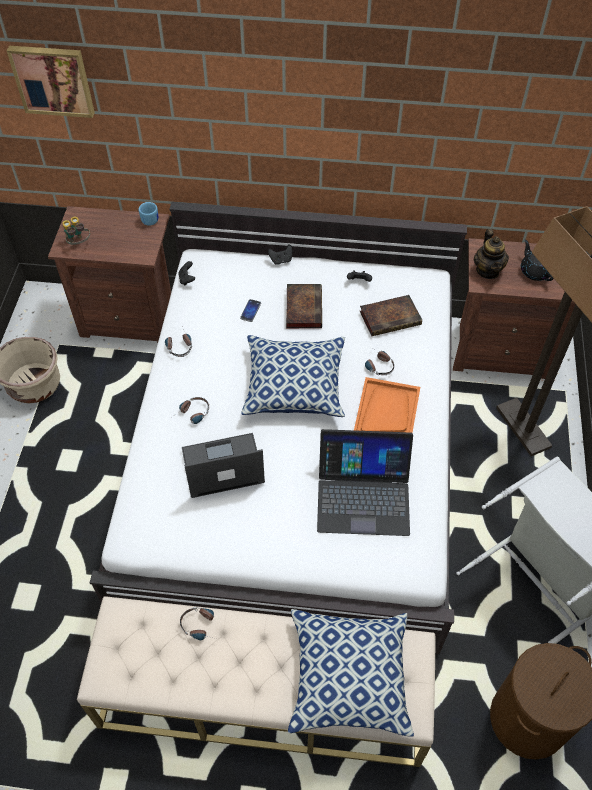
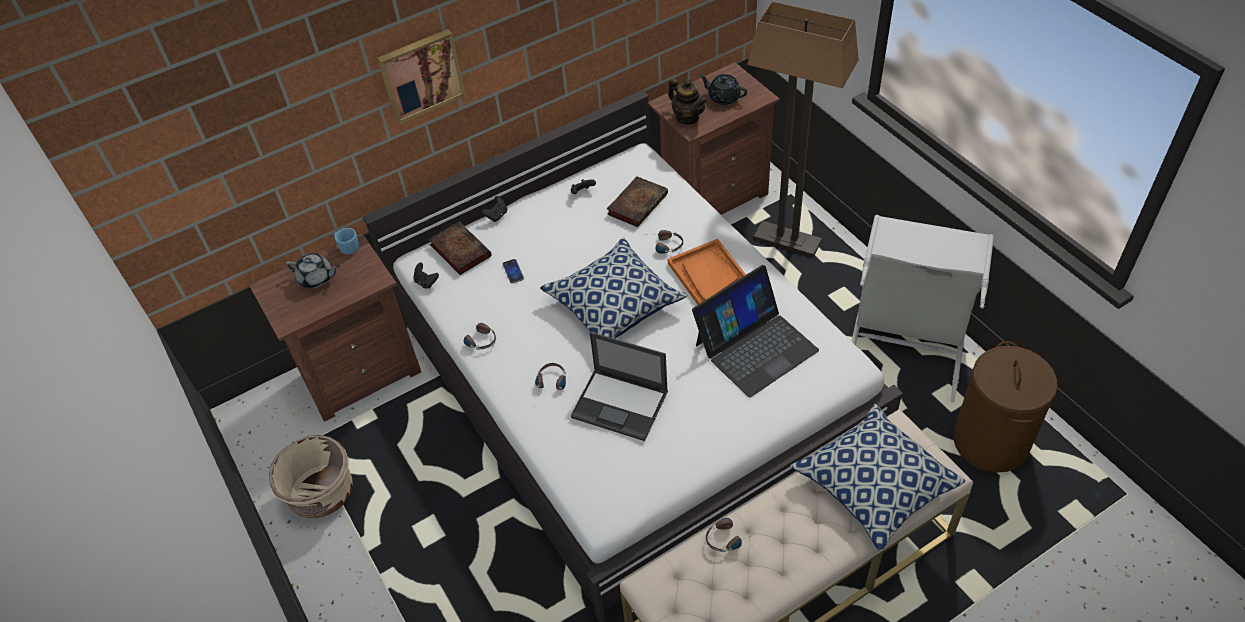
camera: 35 degrees left, 5 degrees down
picture [7,46,95,118] -> picture moved to [377,29,466,124]
binoculars [62,217,90,245] -> none
laptop [182,433,265,498] -> laptop turned 105 degrees counterclockwise [571,332,668,441]
book [286,284,322,328] -> book moved to [429,221,491,275]
none -> grey teapot [285,253,339,288]

